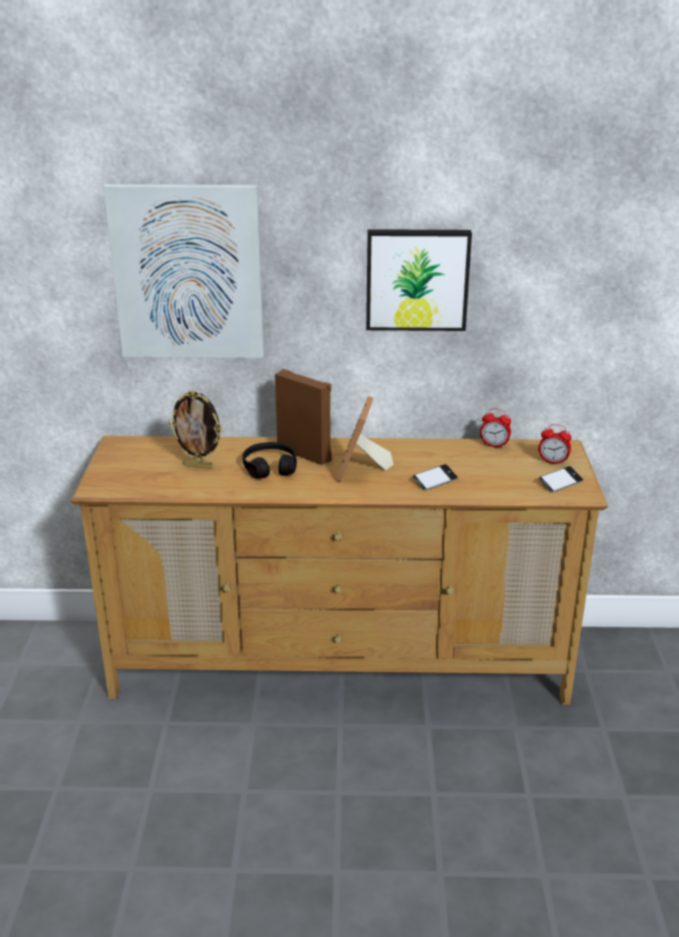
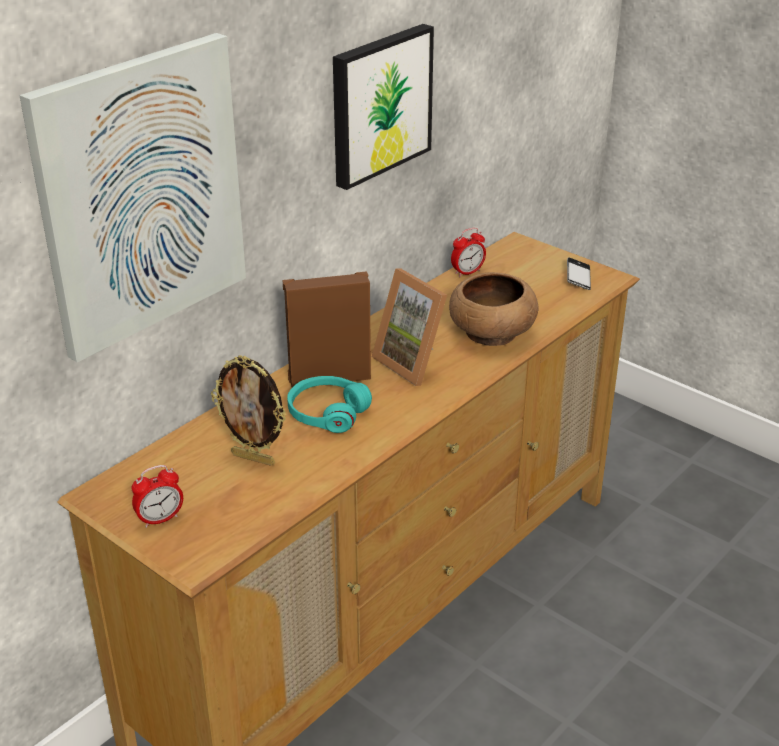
camera: 50 degrees left, 5 degrees up
picture frame [168,390,222,469] -> picture frame turned 60 degrees clockwise [211,355,287,466]
black headphones [242,442,297,479] -> turquoise headphones [287,376,372,433]
phone [413,464,458,491] -> brown bowl [449,272,539,346]
alarm clock [539,424,572,465] -> alarm clock moved to [131,465,183,528]

